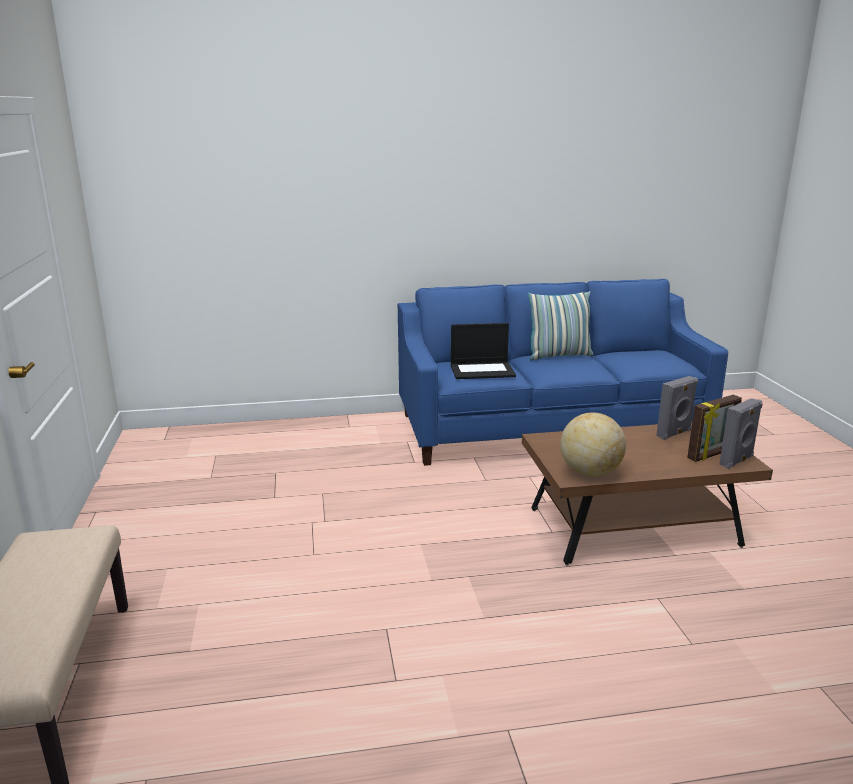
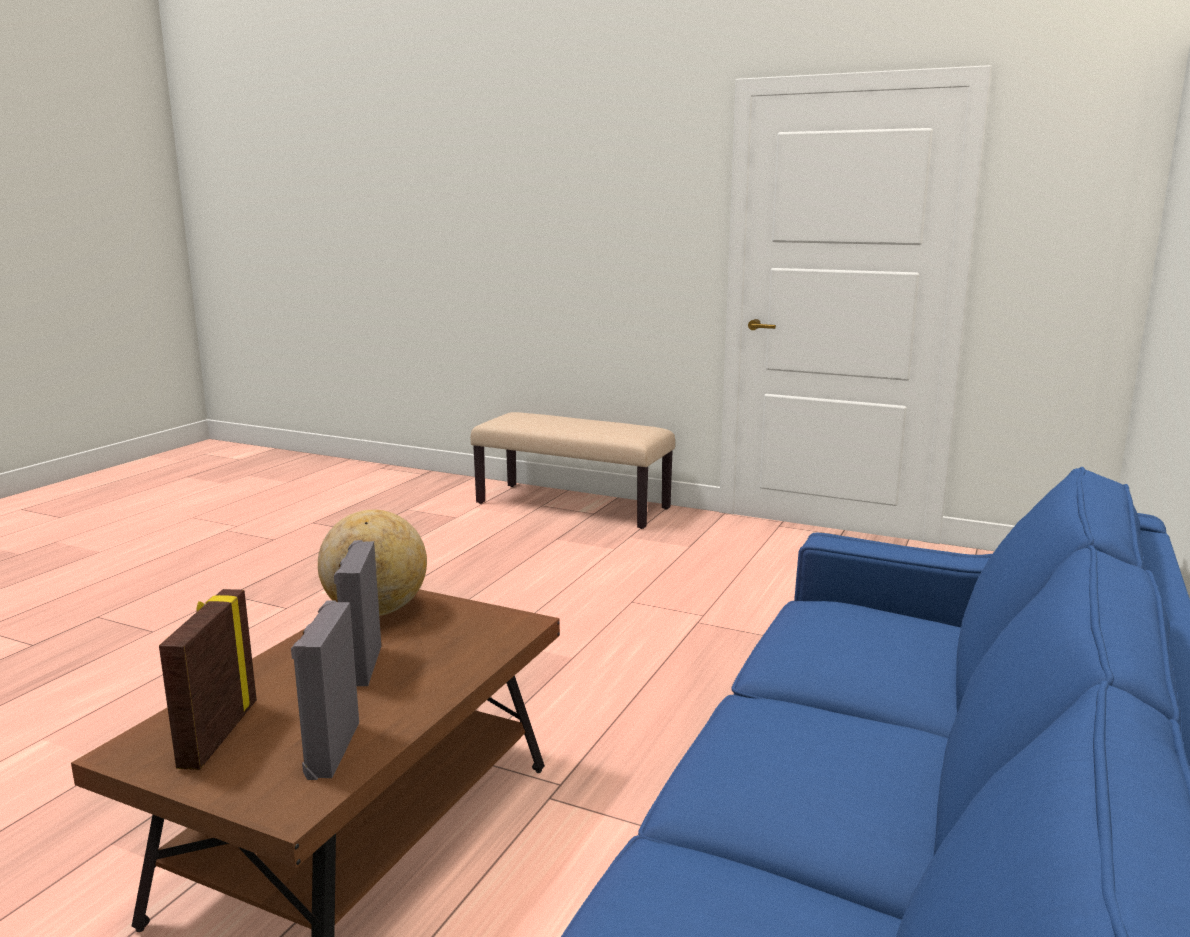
camera: 125 degrees right, 5 degrees down
laptop [450,323,516,379] -> none
pillow [528,291,594,360] -> none
grey speaker [719,398,763,469] -> grey speaker moved to [334,540,381,686]

